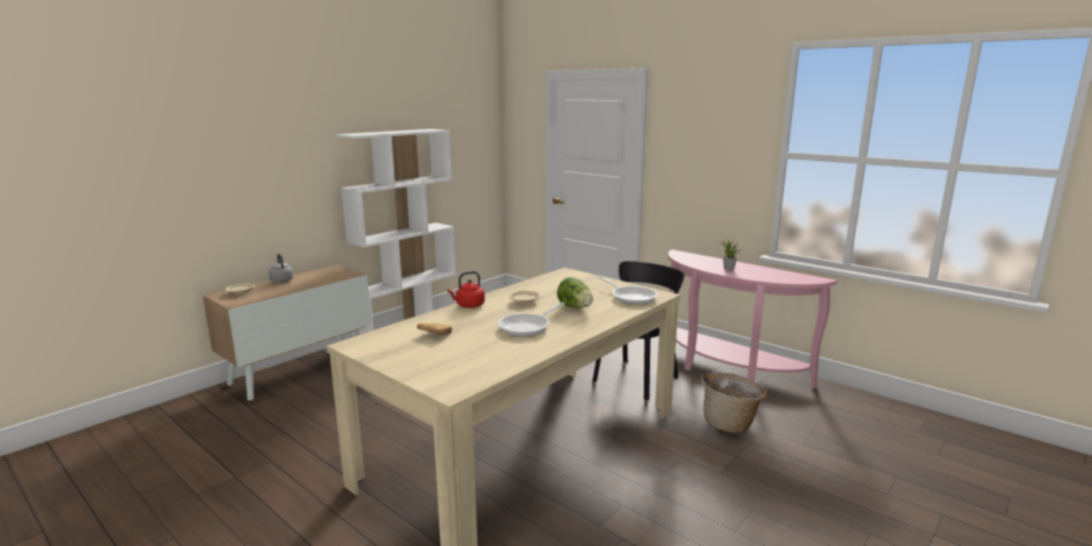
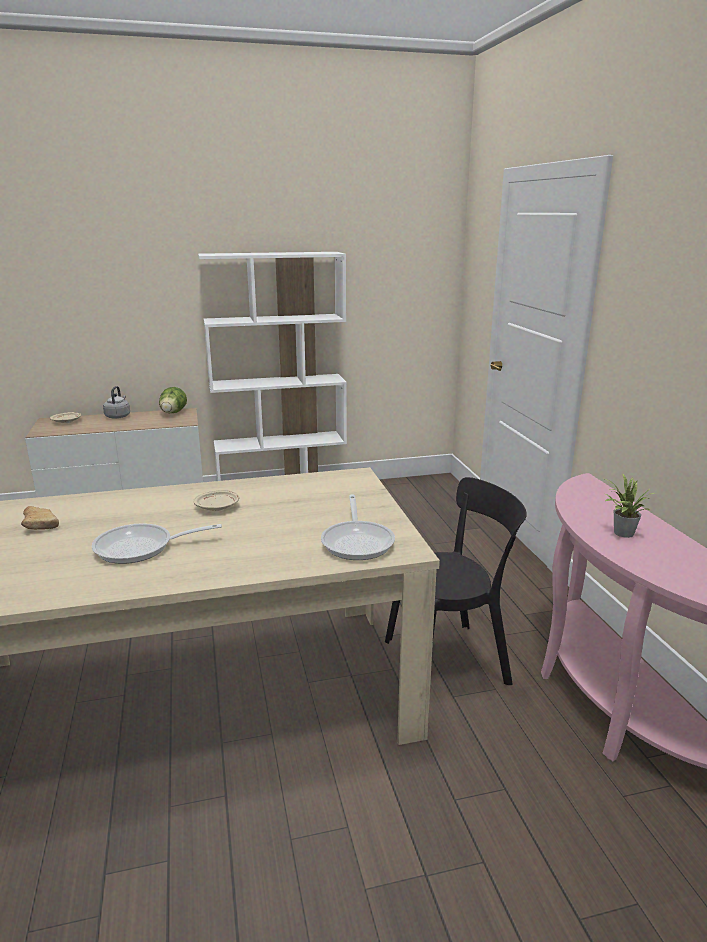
camera: 35 degrees right, 5 degrees up
red kettle [447,271,485,308] -> none
lettuce [557,277,593,308] -> lettuce moved to [159,387,187,414]
basket [701,372,767,433] -> none

